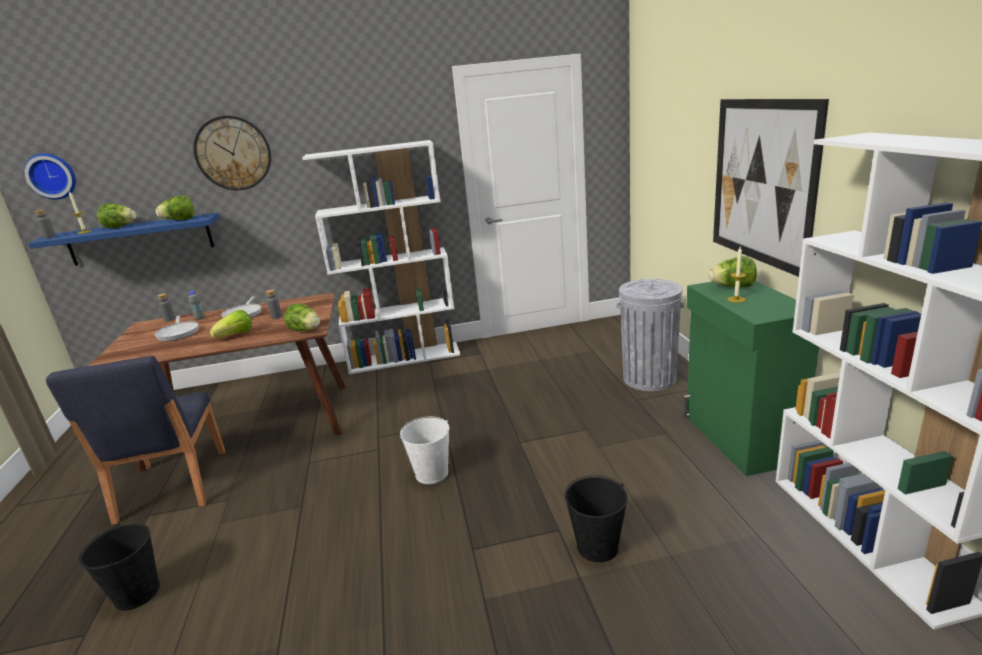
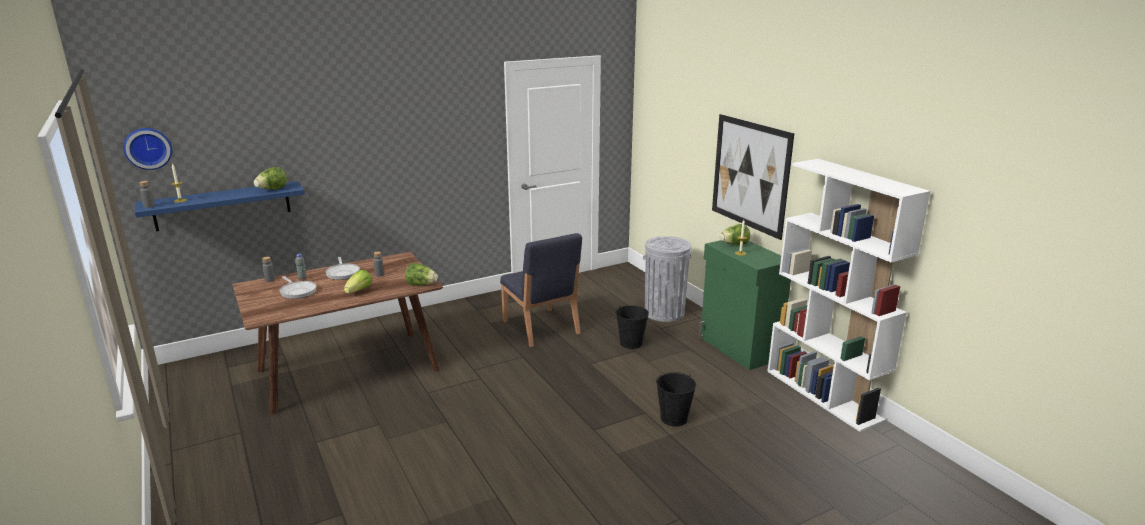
camera: 20 degrees left, 0 degrees up
blue chair [46,356,225,525] -> blue chair moved to [500,233,582,347]
black bucket [79,524,160,611] -> black bucket moved to [616,305,649,349]
lettuce [97,204,137,228] -> none
wall clock [194,116,271,190] -> none
white bookcase [302,140,460,374] -> none
white bucket [400,416,449,484] -> none

